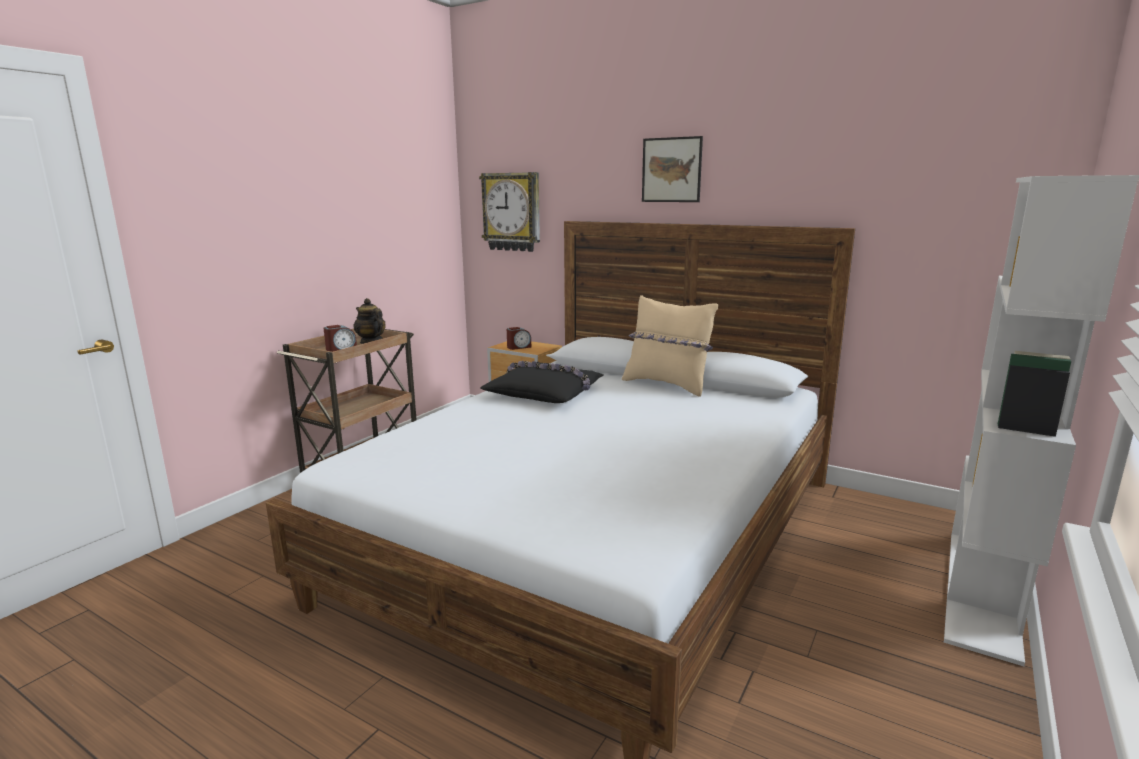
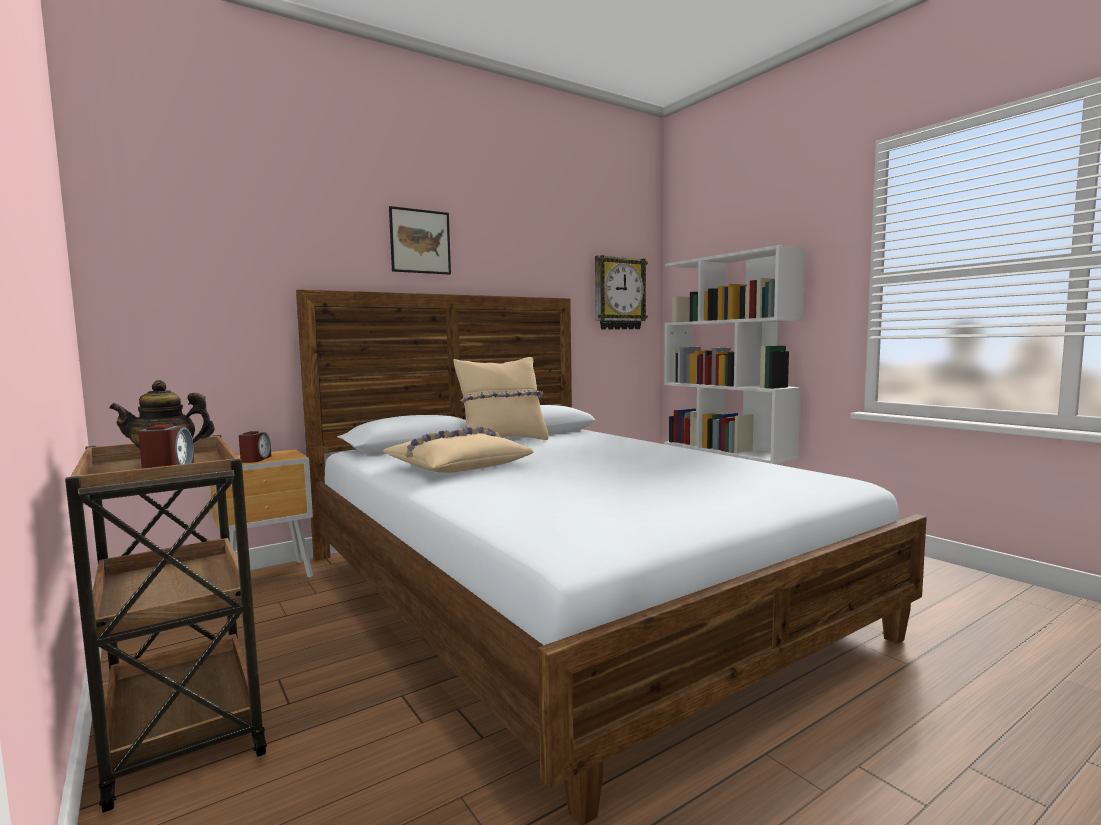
camera: 65 degrees left, 10 degrees down
wall clock [479,172,540,252] -> wall clock moved to [595,255,648,329]
black pillow [480,361,603,403] -> beige pillow [383,426,534,473]

